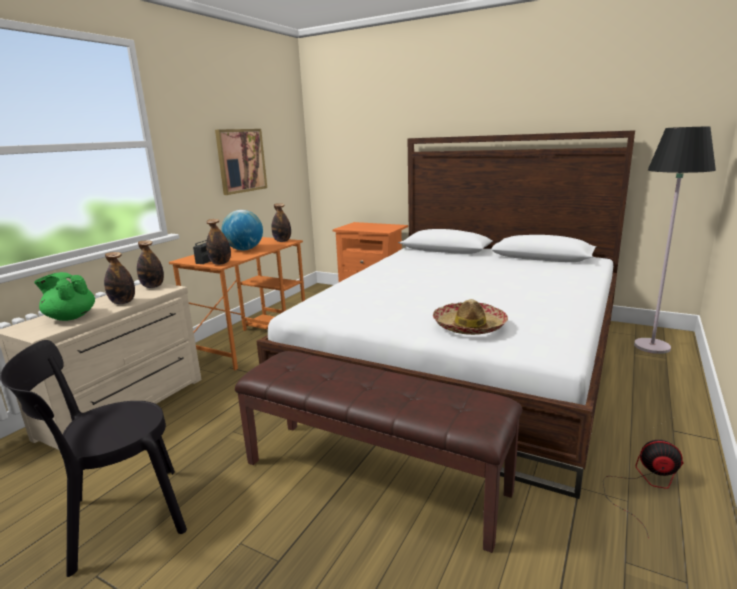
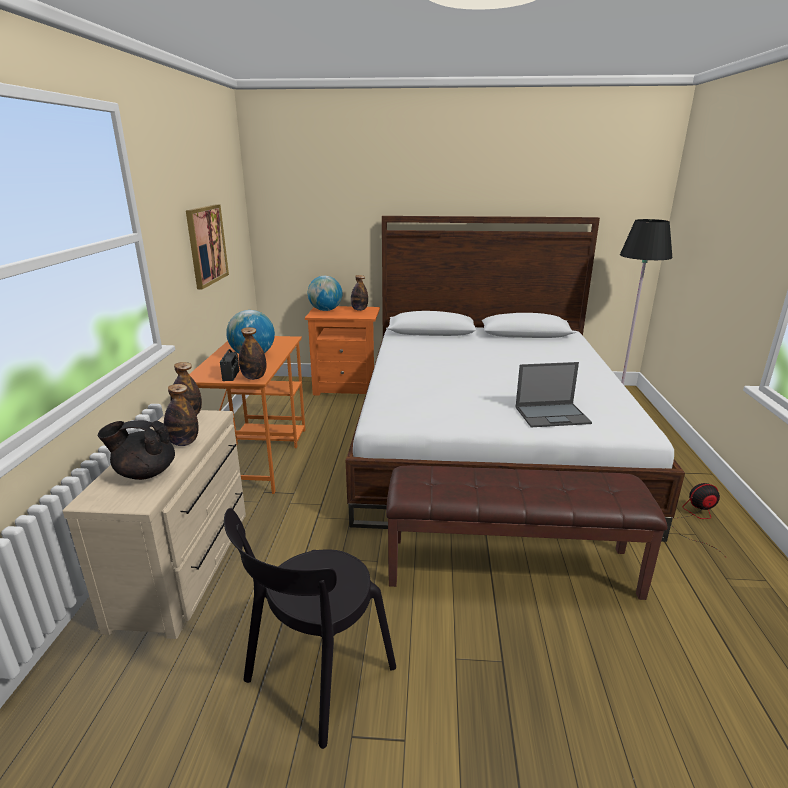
camera: 25 degrees left, 5 degrees up
green teapot [34,272,95,321] -> black teapot [98,420,175,480]
bottle [271,203,291,242] -> bottle moved to [351,275,368,311]
hat [433,299,508,335] -> laptop [515,362,592,427]
none -> globe [308,276,342,311]

